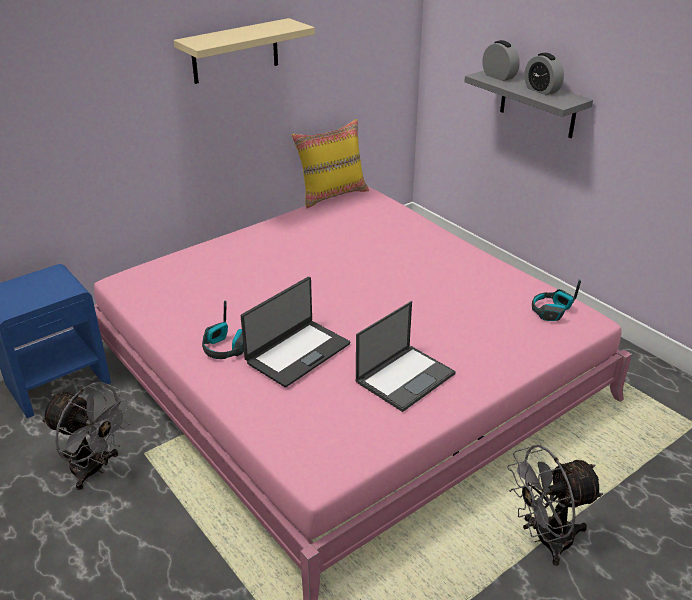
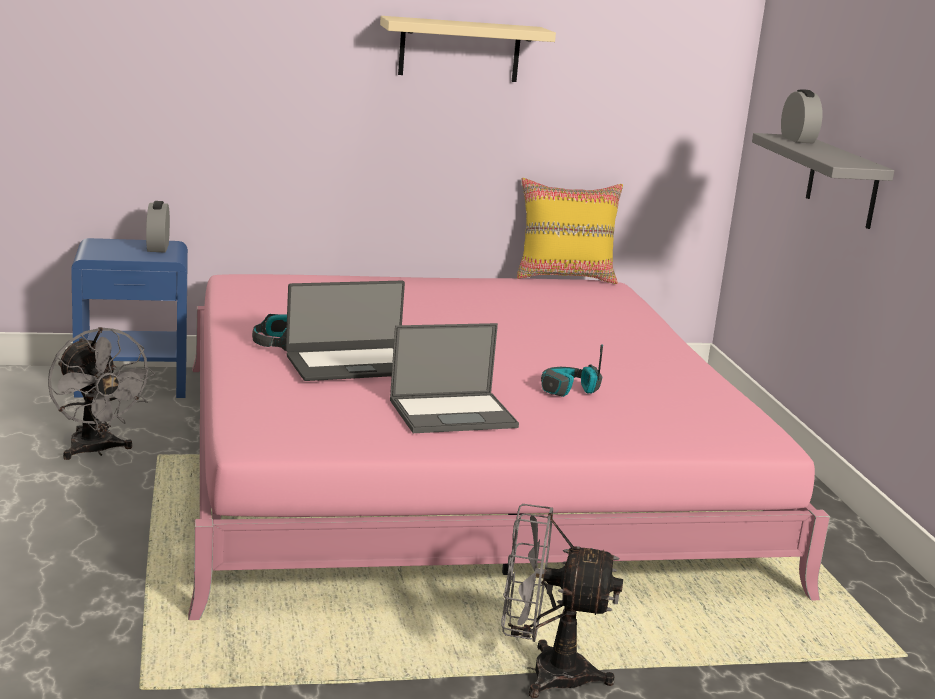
camera: 25 degrees right, 15 degrees down
alarm clock [524,53,564,95] -> alarm clock moved to [146,201,170,253]
headphones [532,279,581,321] -> headphones moved to [541,344,603,397]

